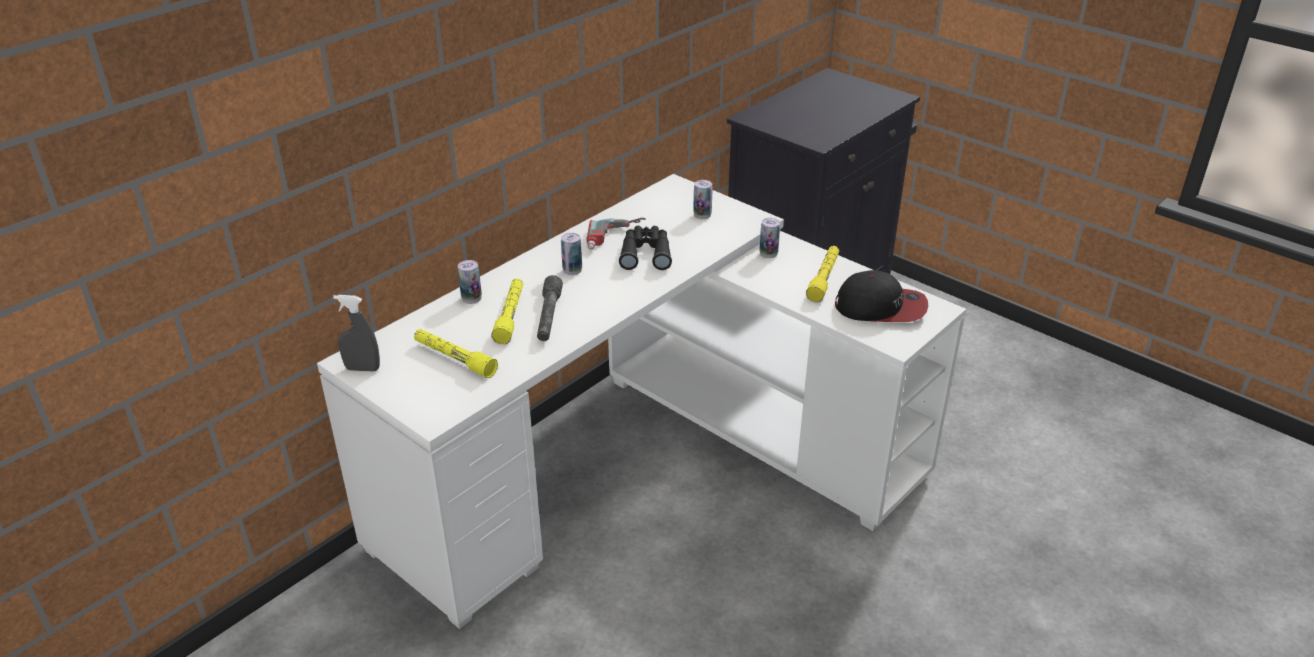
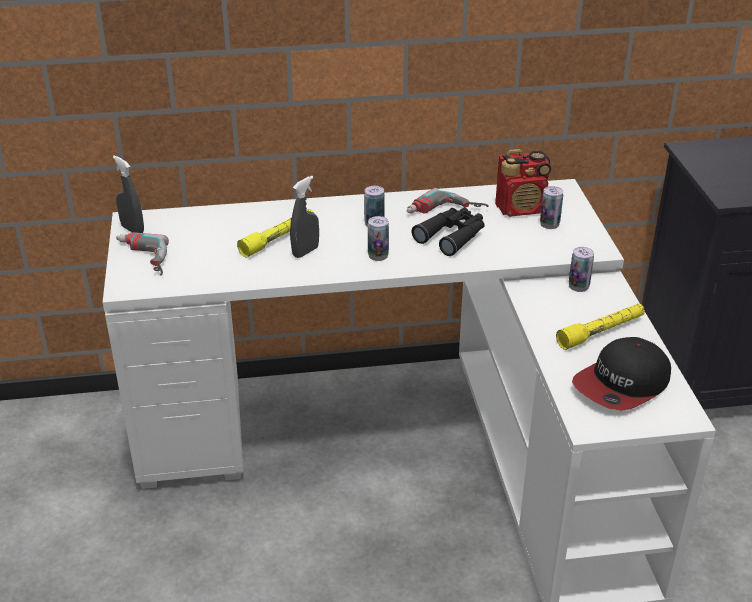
camera: 40 degrees right, 0 degrees up
yellow flashlight [414,329,498,378] -> none
can [458,260,482,304] -> can moved to [368,216,389,261]
grey flashlight [537,275,563,341] -> grey spray bottle [290,176,319,258]
cap [835,270,928,322] -> cap turned 90 degrees clockwise [572,337,671,411]
none -> power drill [116,232,169,276]
none -> radio [495,149,551,217]

